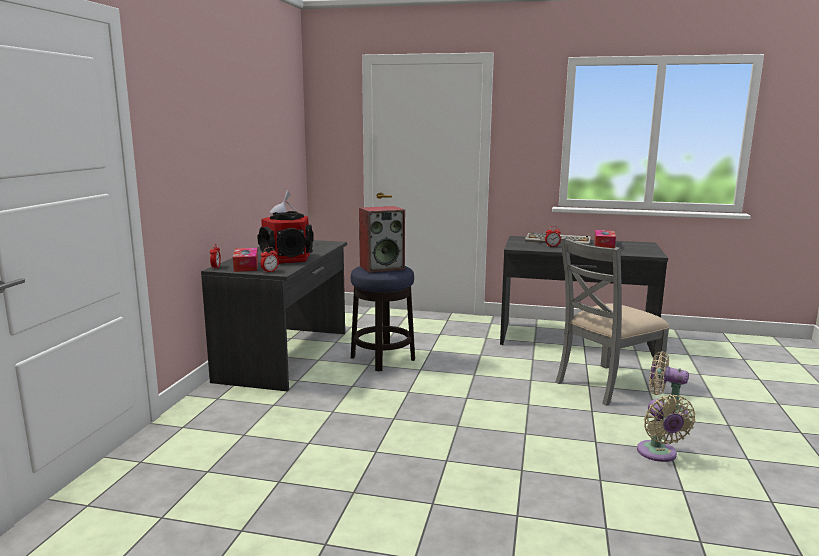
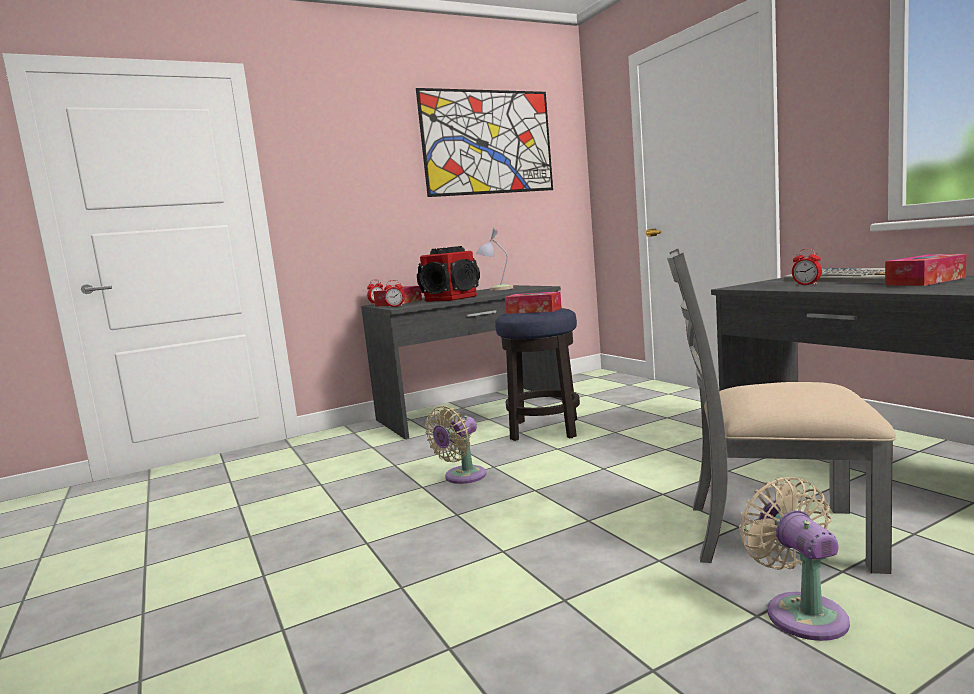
camera: 50 degrees right, 5 degrees down
speaker [359,206,405,273] -> tissue box [505,291,562,314]
beige fan [637,395,696,462] -> beige fan moved to [425,406,486,484]
none -> picture [416,88,553,197]

